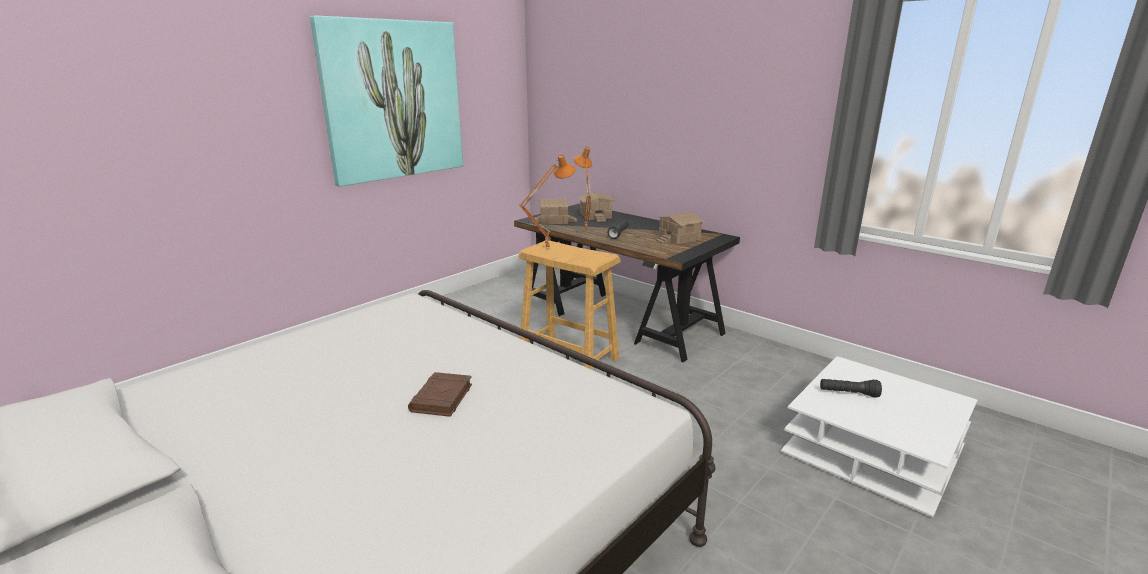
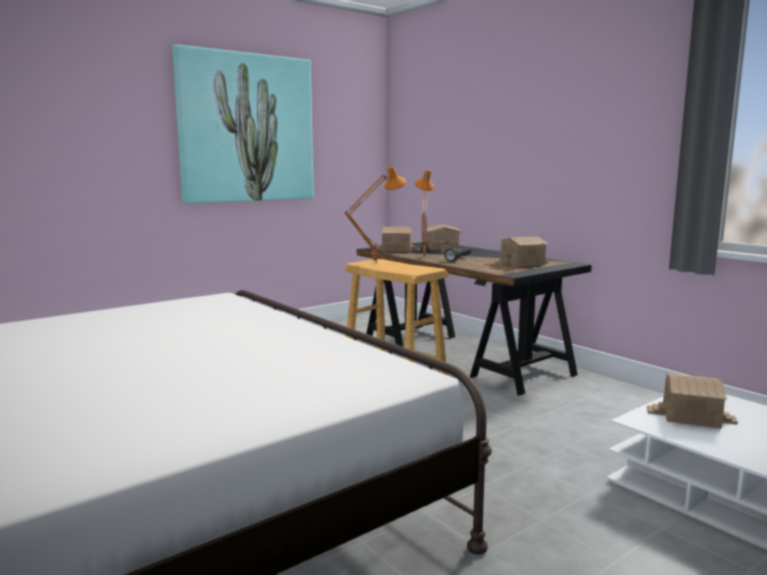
camera: 10 degrees right, 10 degrees down
brown book [408,372,472,417] -> none
black flashlight [820,379,882,398] -> toy house [647,373,738,428]

